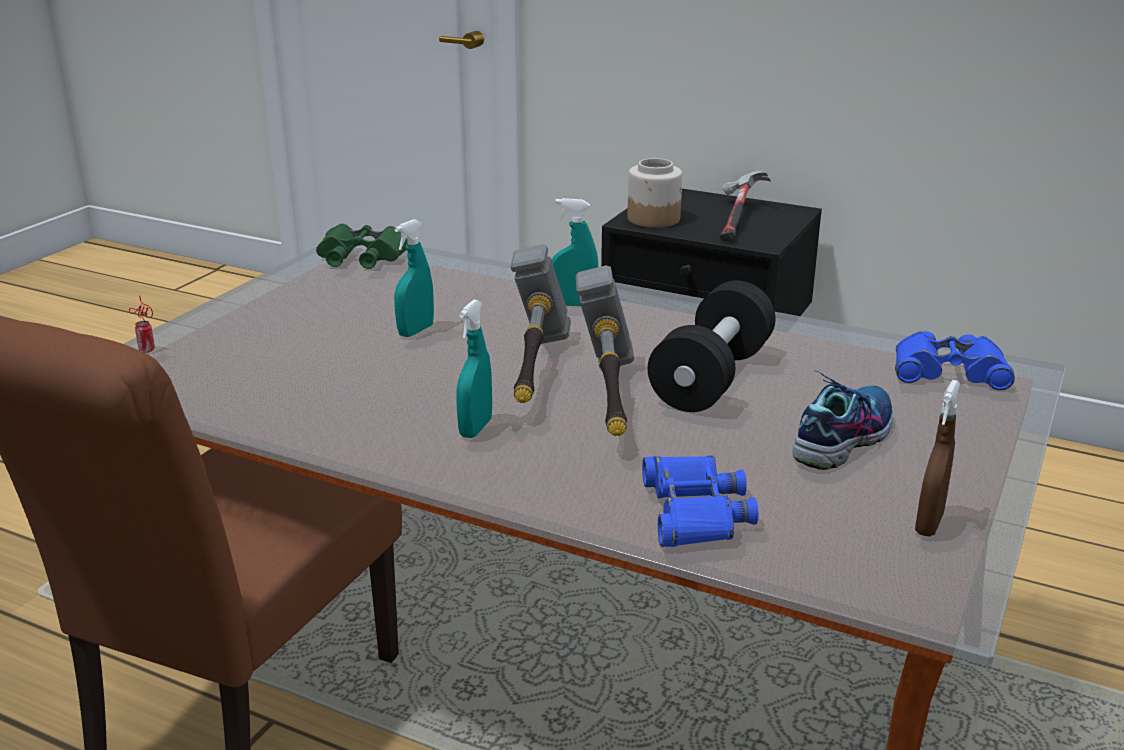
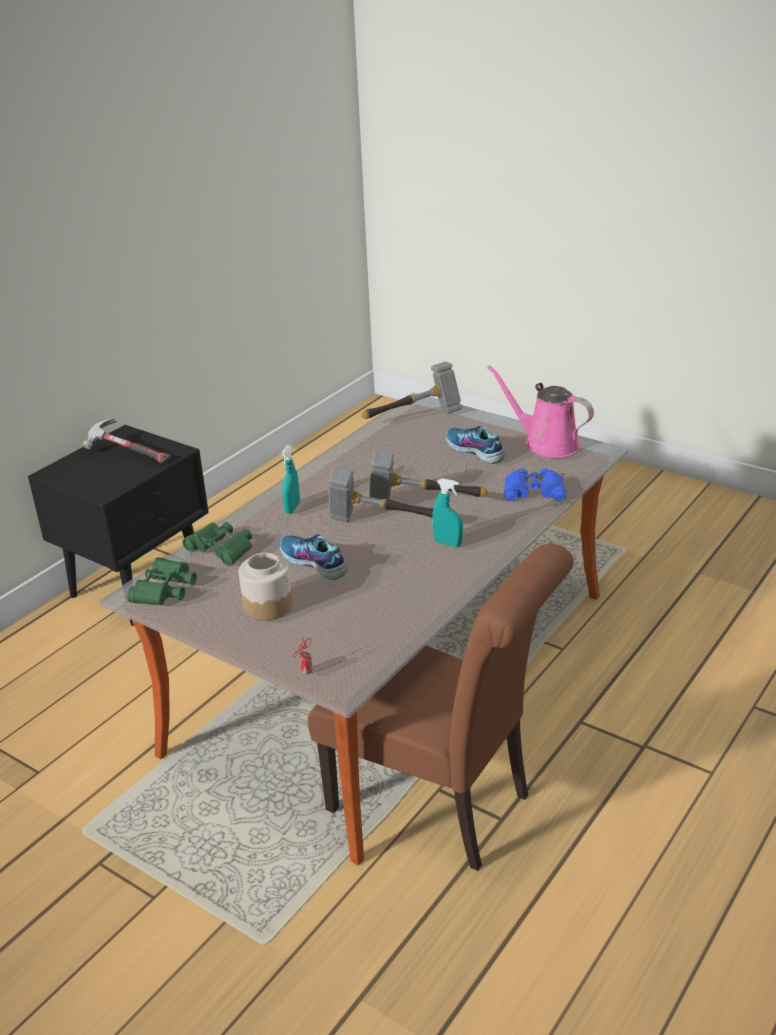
camera: 80 degrees left, 5 degrees up
turquoise spray bottle [394,219,434,337] -> shoe [280,535,348,580]
jar [627,158,682,228] -> jar moved to [239,553,293,621]
black dumbbell [648,280,775,412] -> none
blue binoculars [895,331,1015,391] -> hammer [361,361,463,419]
brown spray bottle [915,380,960,537] -> pink watering can [487,366,594,458]
none -> green binoculars [183,522,252,566]

